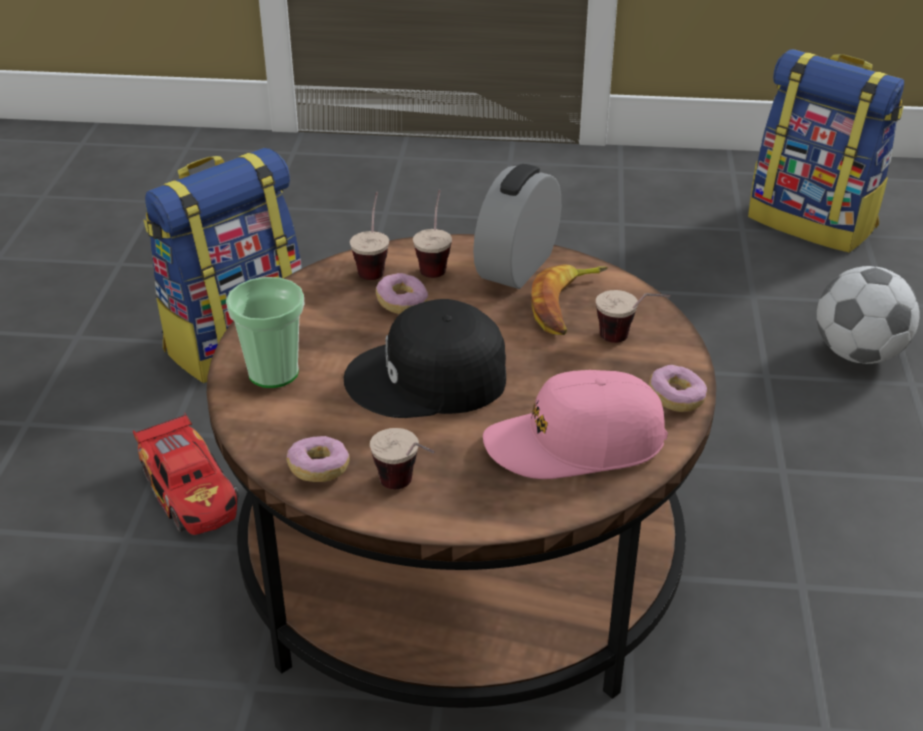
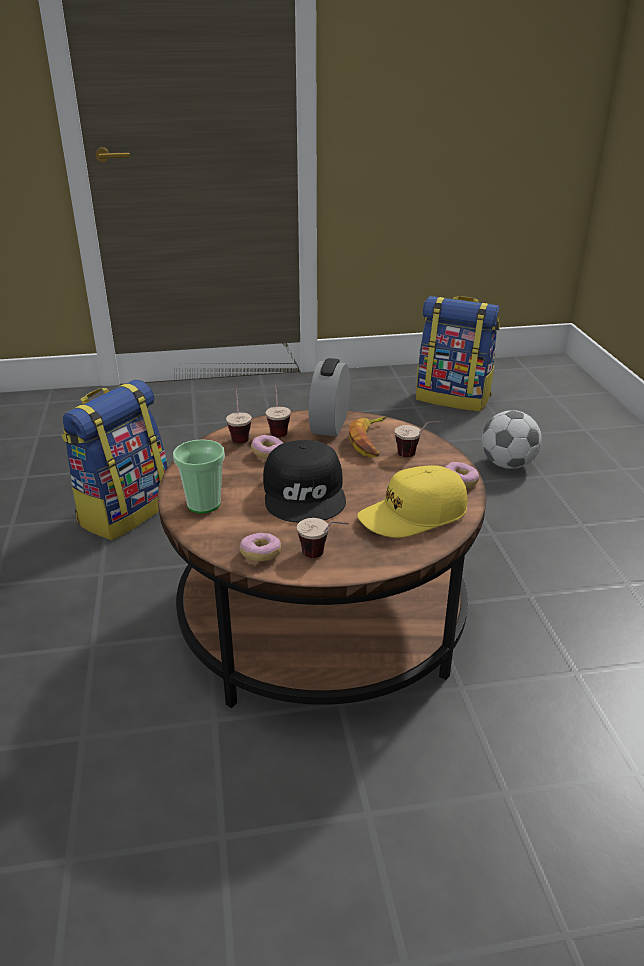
camera: 15 degrees left, 5 degrees down
toy car [133,412,238,535] -> none
black cap [344,299,506,418] -> black cap turned 75 degrees counterclockwise [263,440,346,523]
pink cap [483,370,668,479] -> yellow cap [357,465,468,538]

